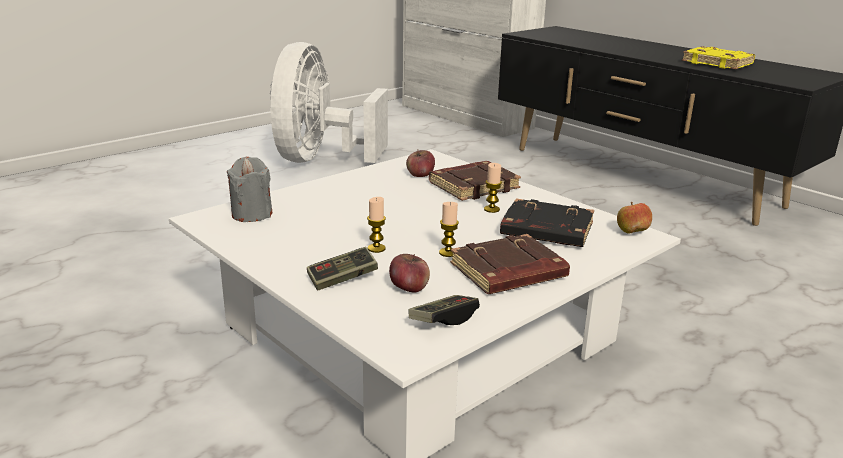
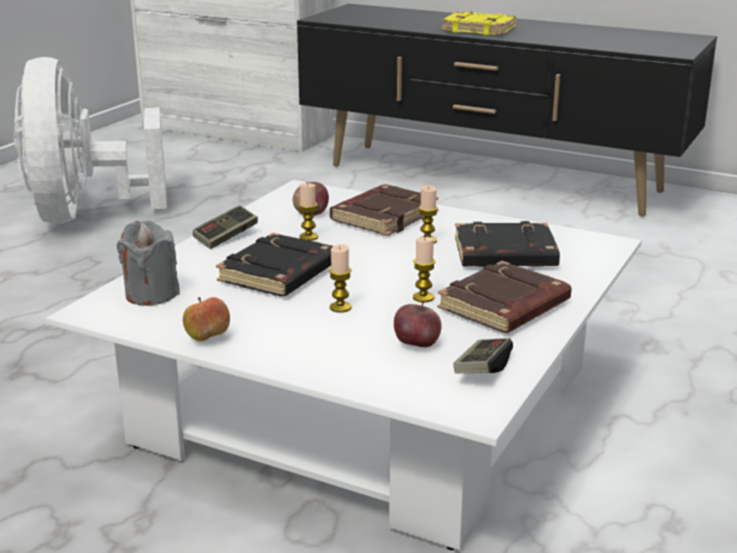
camera: 20 degrees left, 0 degrees up
game controller [307,247,378,290] -> game controller moved to [193,205,258,249]
apple [617,202,652,234] -> apple moved to [183,297,230,341]
yellow book [682,46,755,69] -> yellow book moved to [441,11,516,35]
none -> black book [216,233,333,297]
none -> candle [298,183,318,241]

